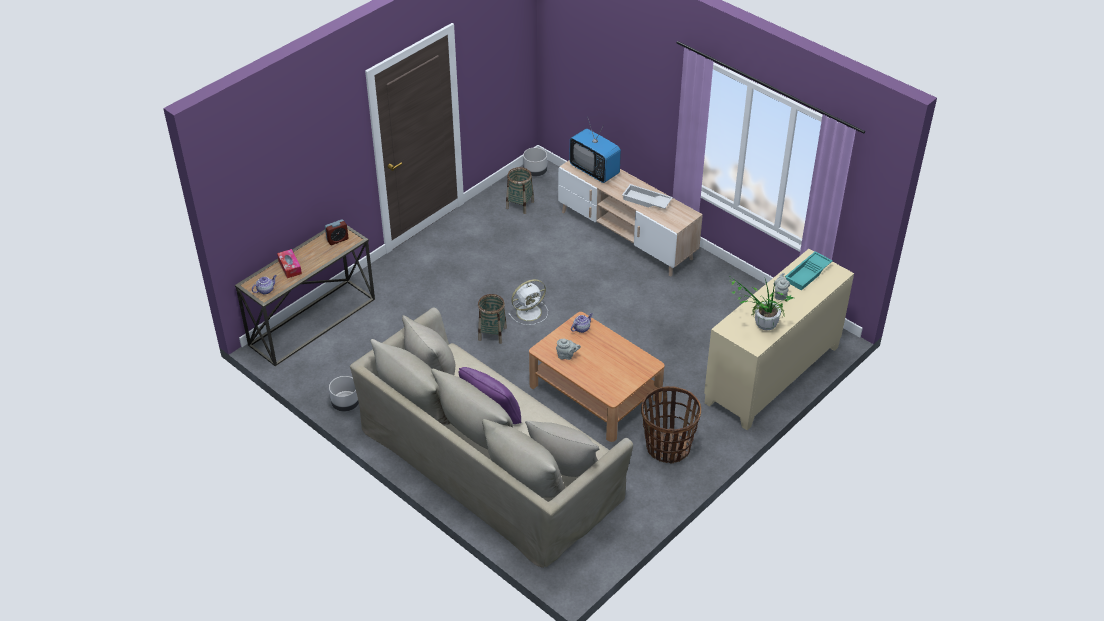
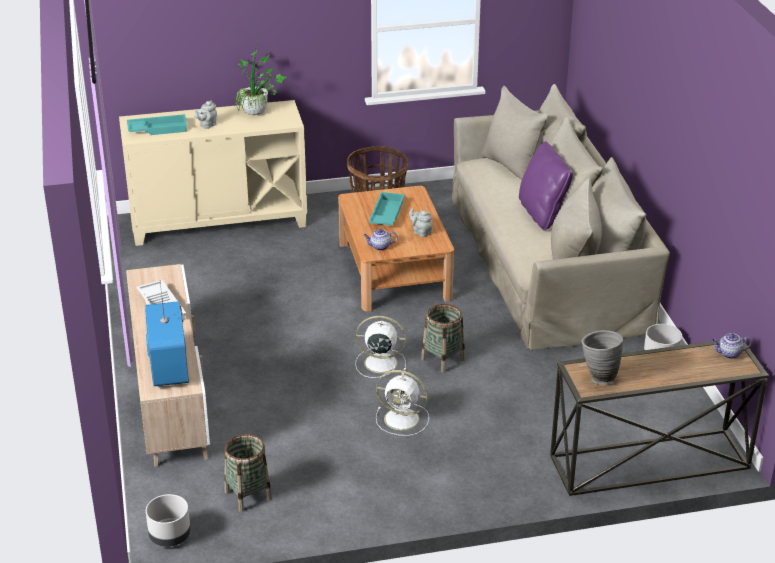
camera: 145 degrees left, 10 degrees down
tissue box [277,249,302,278] -> none
alarm clock [325,219,349,245] -> grey vase [581,330,623,385]
none -> turquoise tray [369,192,405,226]
none -> white fan [376,370,429,436]

